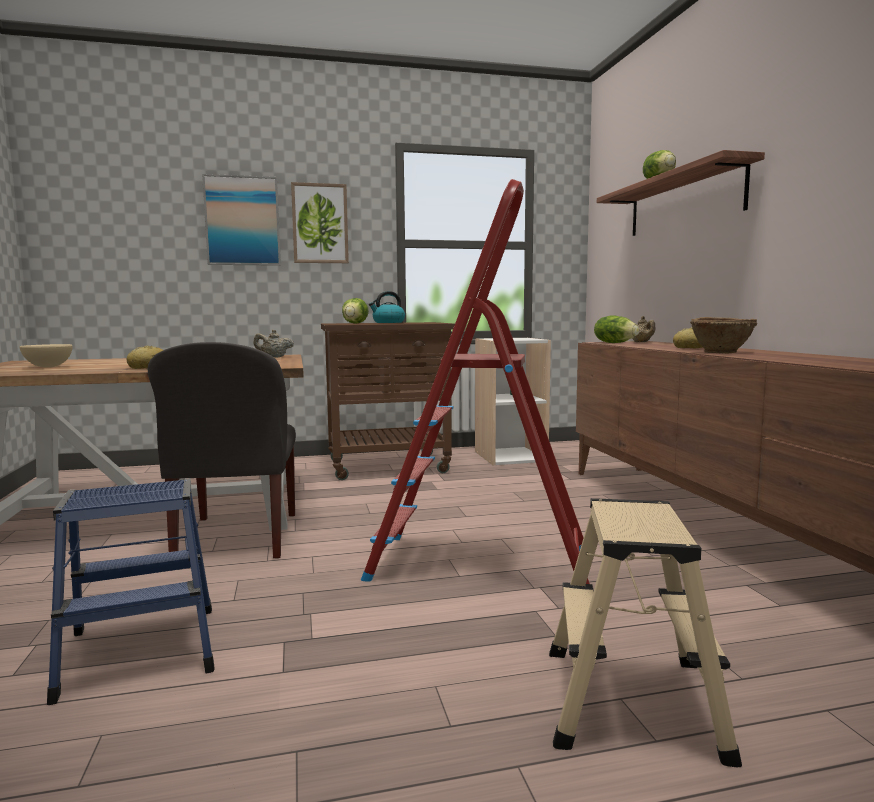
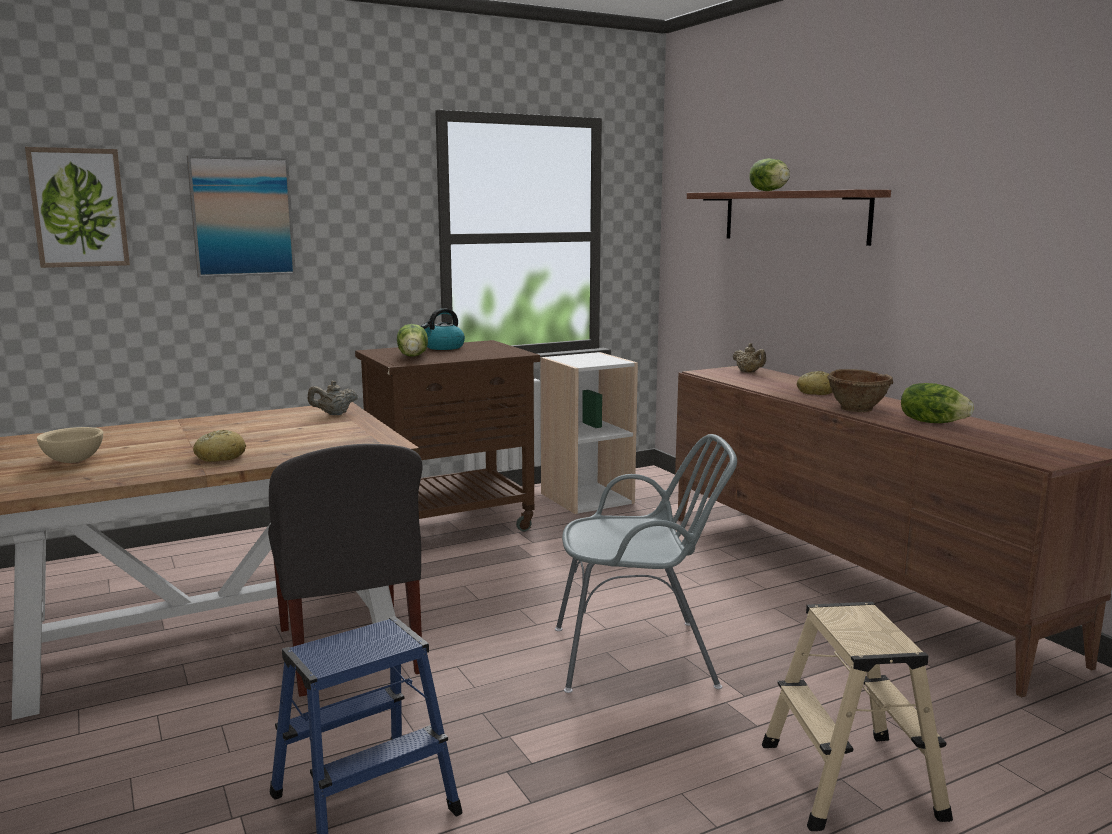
camera: 15 degrees left, 5 degrees up
picture [291,182,349,263] -> picture moved to [25,147,130,268]
red step ladder [361,179,590,584] -> grey chair [555,434,737,693]
lettuce [594,315,639,343] -> lettuce moved to [901,383,974,423]

